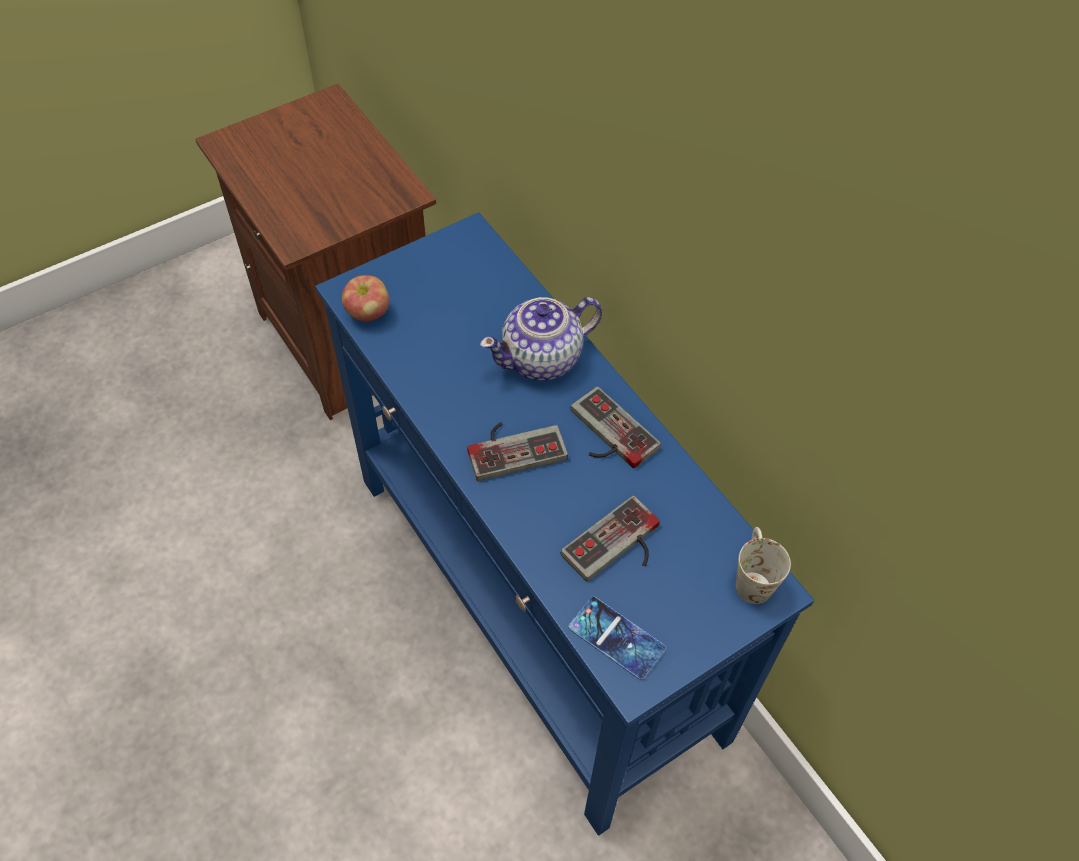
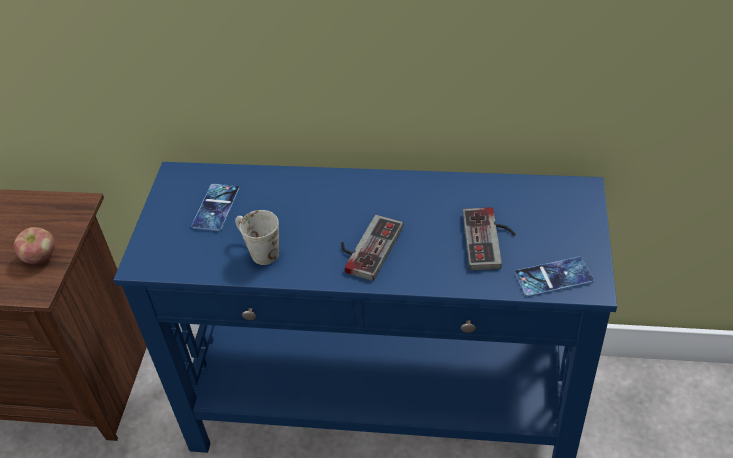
camera: 45 degrees left, 10 degrees down
apple [342,275,390,321] -> apple moved to [14,227,55,264]
teapot [480,297,602,380] -> none
game controller [571,386,661,469] -> none
white mug [736,527,791,604] -> white mug moved to [235,210,279,265]
none -> phone [191,184,239,231]

